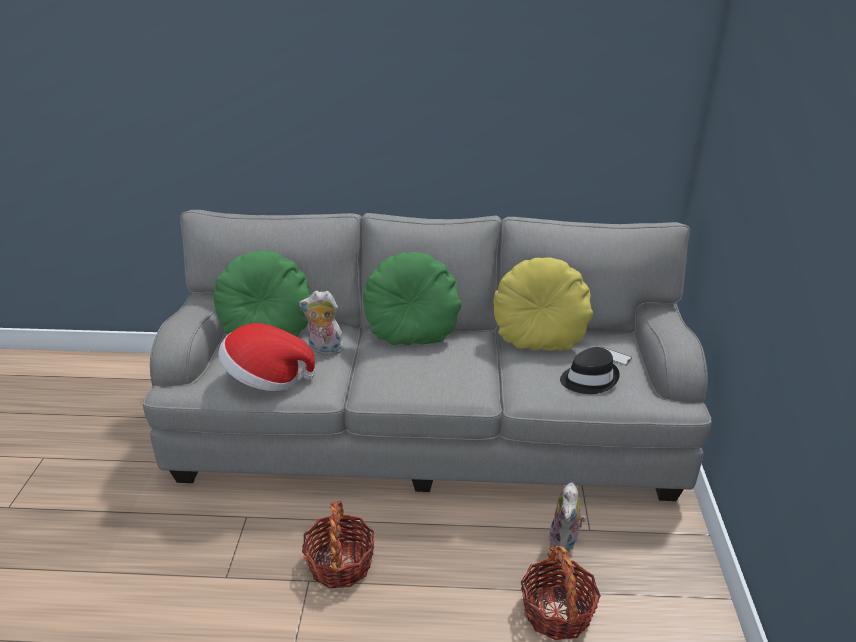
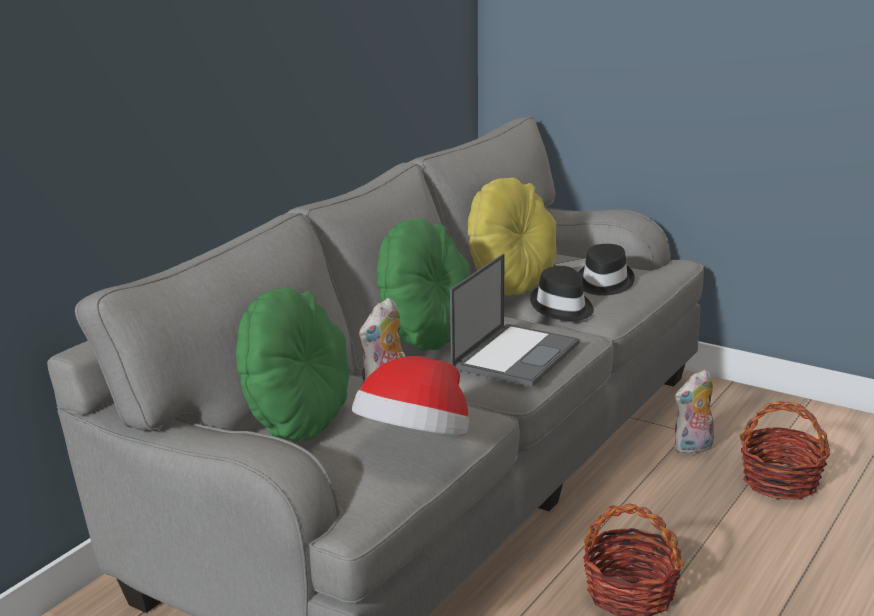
camera: 60 degrees left, 10 degrees down
plush toy [549,482,586,554] -> plush toy turned 105 degrees clockwise [674,370,714,456]
none -> laptop [450,253,580,387]
none -> black hat [530,266,594,321]

